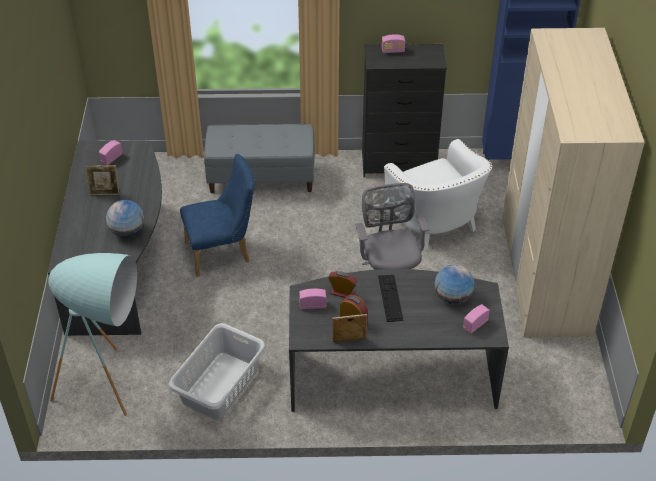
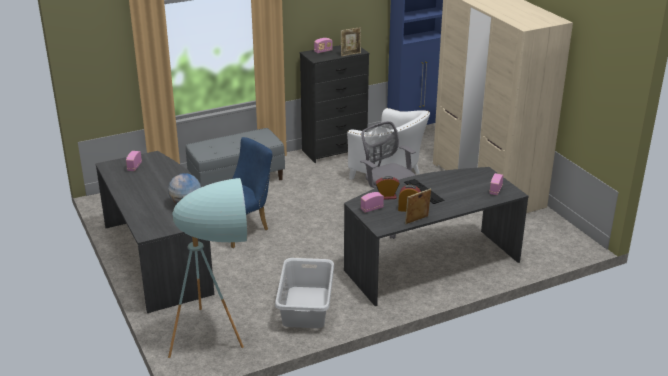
camera: 25 degrees left, 15 degrees down
picture frame [85,165,120,195] -> picture frame moved to [341,27,361,56]
globe [434,264,475,304] -> none

